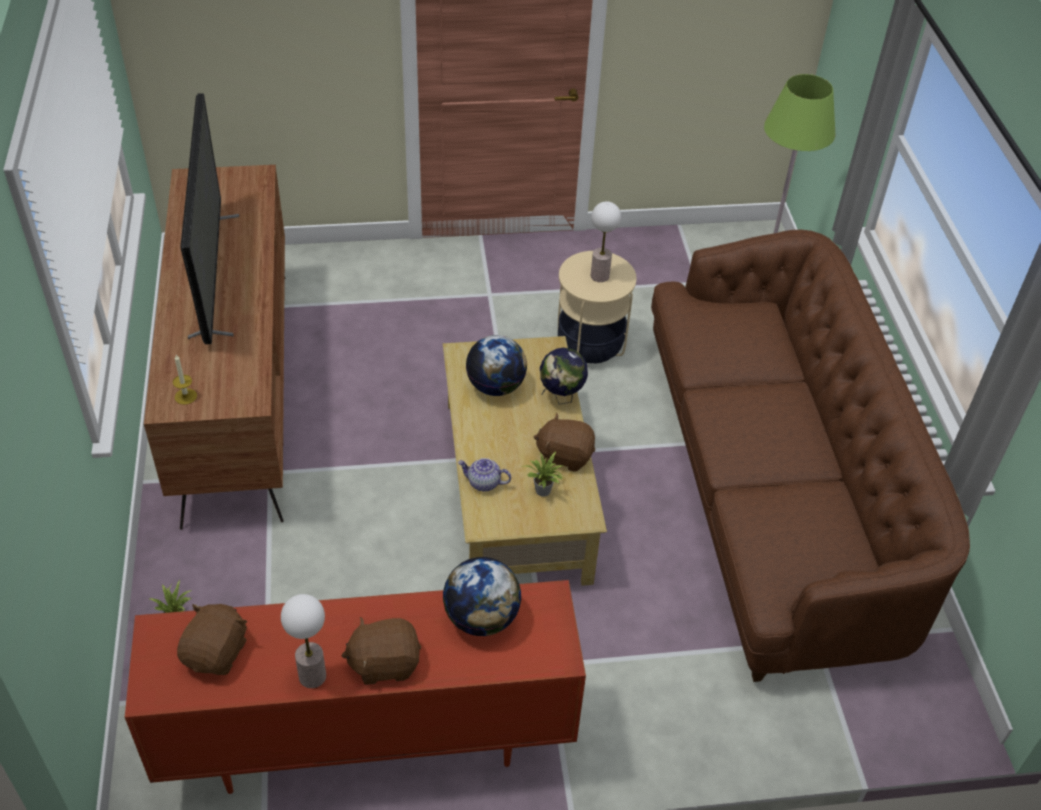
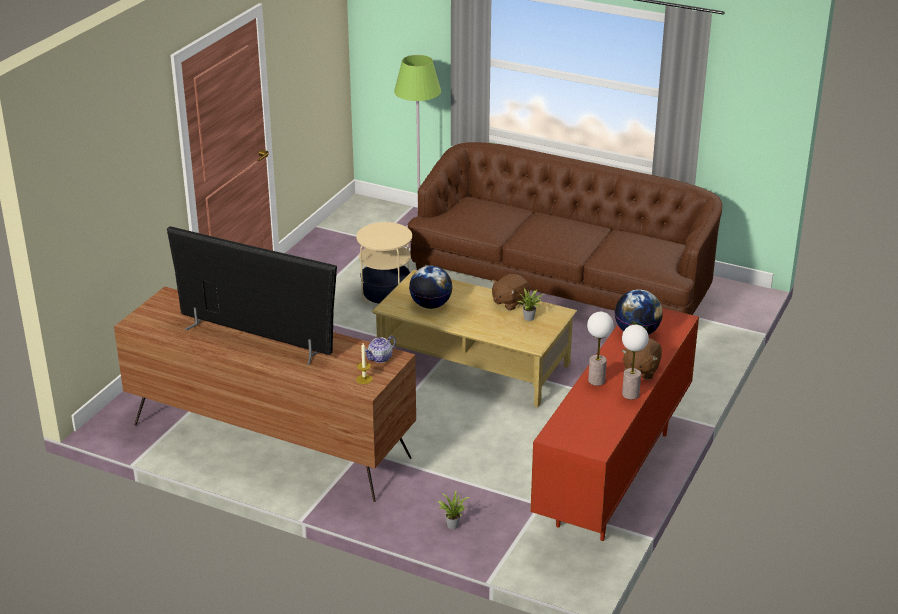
camera: 55 degrees left, 15 degrees down
brown plush toy [177,604,247,675] -> none
teapot [458,458,511,492] -> teapot moved to [365,336,396,363]
globe [540,348,588,404] -> none
table lamp [591,201,621,282] -> table lamp moved to [587,312,613,386]

